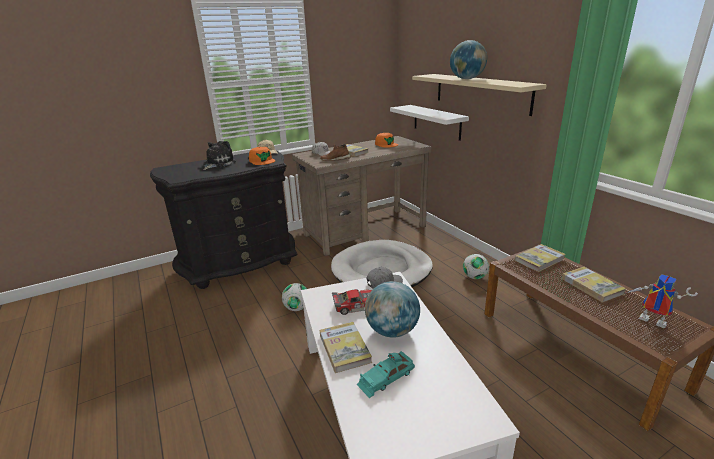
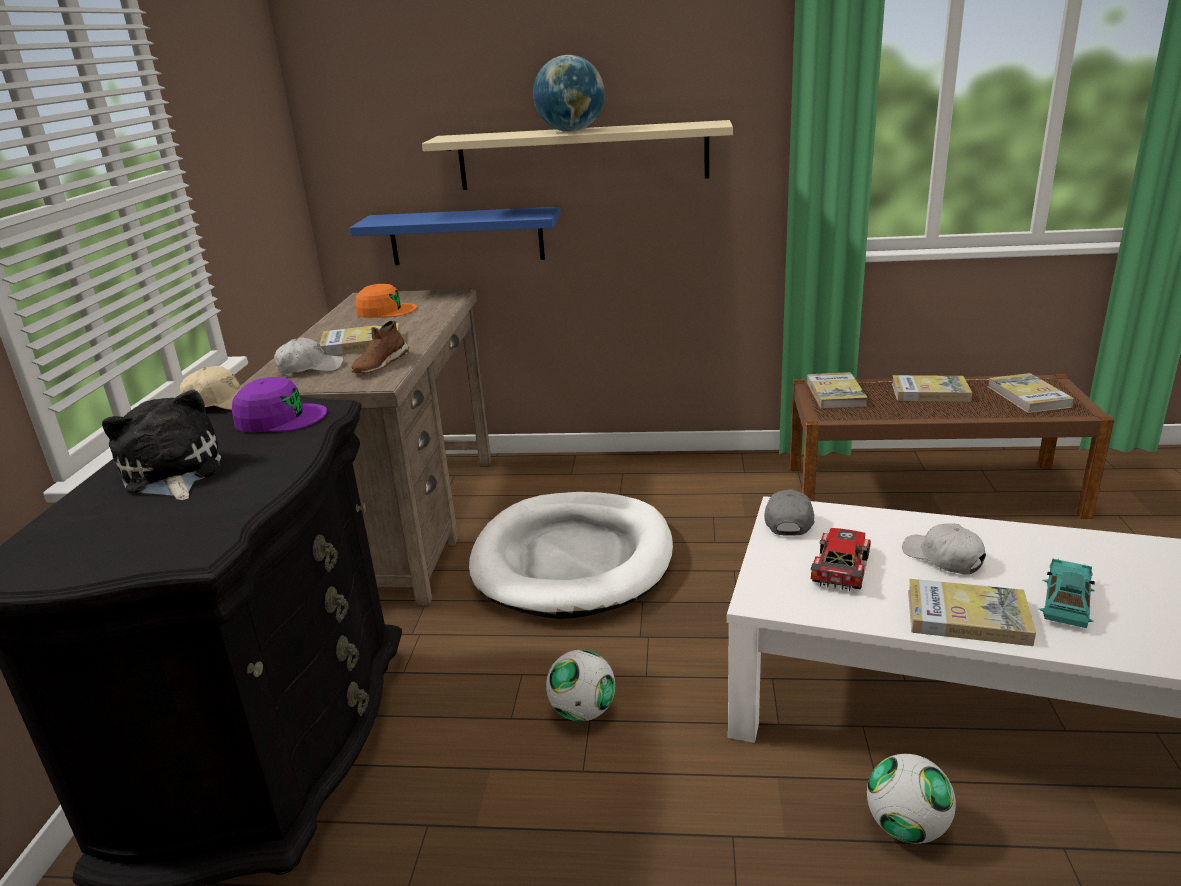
camera: 55 degrees left, 0 degrees up
orange cap [249,147,275,165] -> purple cap [232,377,327,433]
turquoise toy car [357,351,415,398] -> turquoise toy car turned 150 degrees counterclockwise [1039,558,1095,628]
globe [365,281,420,338] -> white cap [902,523,986,575]
white shelf [390,105,469,141] -> blue shelf [350,207,561,265]
football [463,254,489,279] -> football moved to [867,754,956,844]
toy robot [627,274,698,328] -> book [987,373,1074,413]

